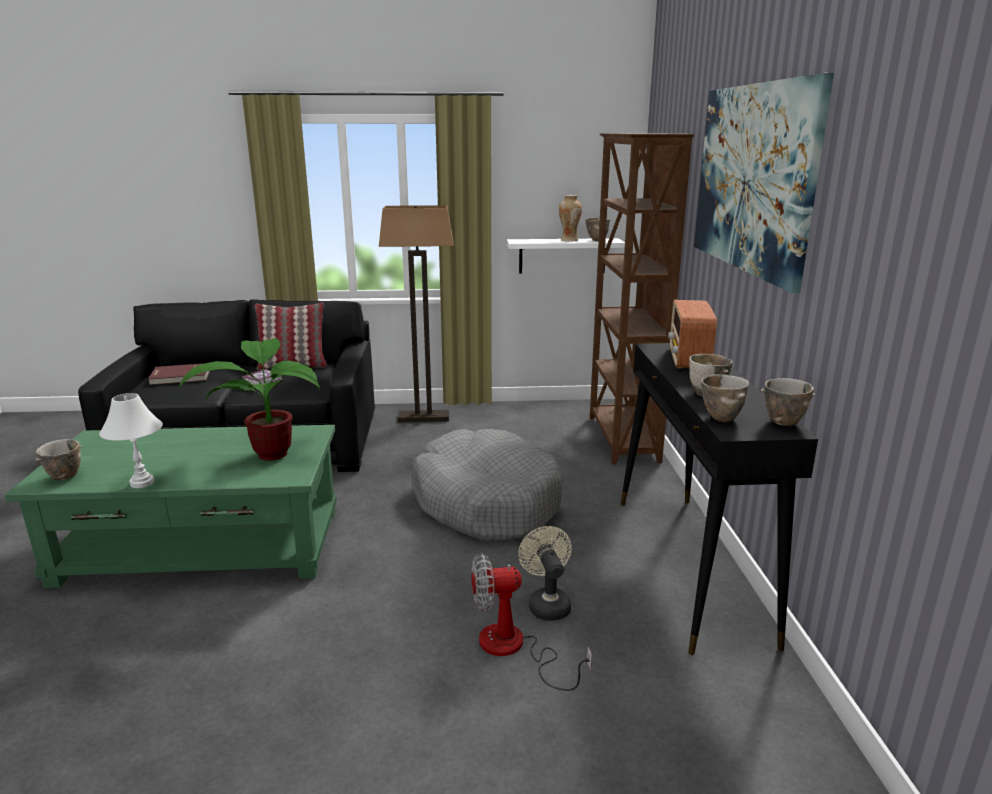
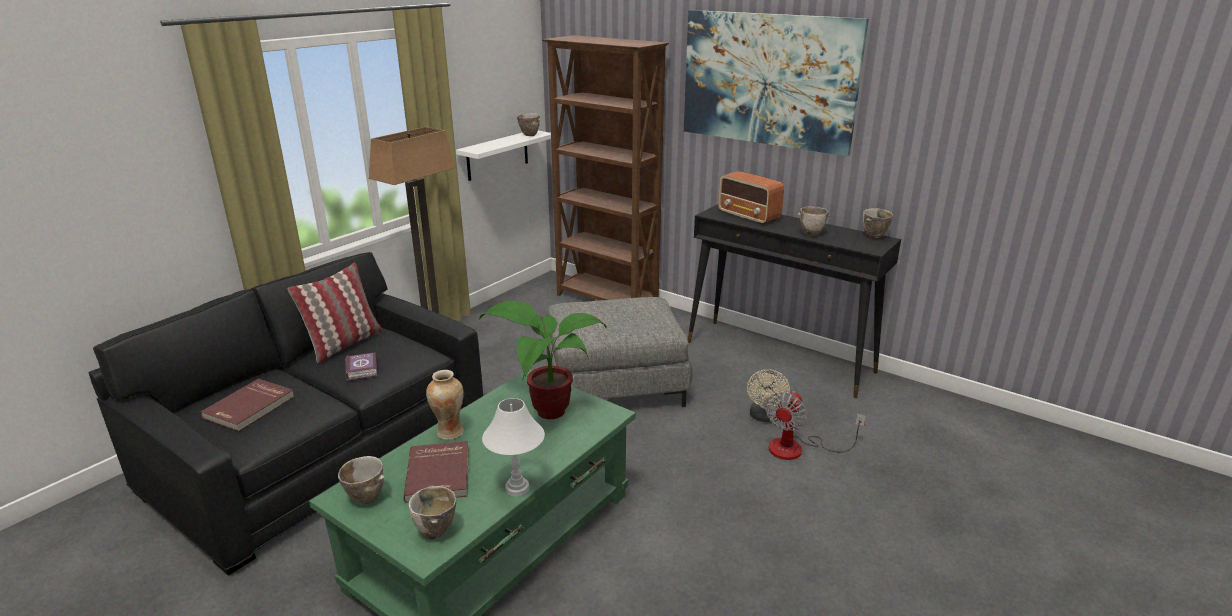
camera: 50 degrees left, 5 degrees up
grey dog bed [412,429,563,541] -> grey ottoman [546,297,693,407]
beige fan [518,526,572,621] -> beige fan turned 105 degrees counterclockwise [747,369,790,422]
vase [559,195,582,242] -> vase moved to [426,370,464,440]
bowl [701,374,749,422] -> bowl moved to [338,456,384,504]
none -> red book [403,441,468,503]

